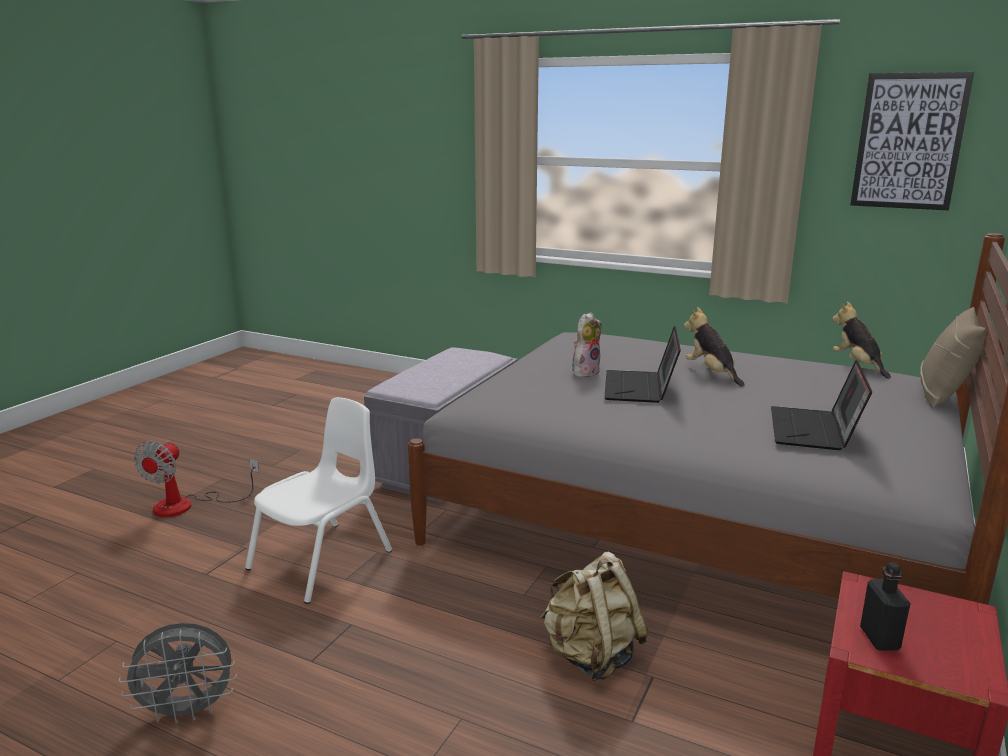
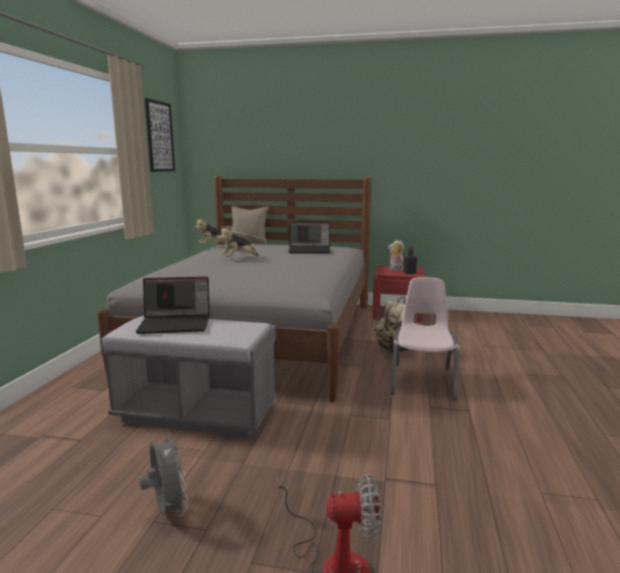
camera: 105 degrees left, 5 degrees down
grey fan [119,623,237,724] -> grey fan moved to [139,432,188,516]
white chair [245,397,392,604] -> none
plush toy [572,312,602,377] -> plush toy moved to [388,240,404,271]
laptop [604,326,681,403] -> laptop moved to [135,277,210,334]
none -> pink chair [391,277,459,400]

